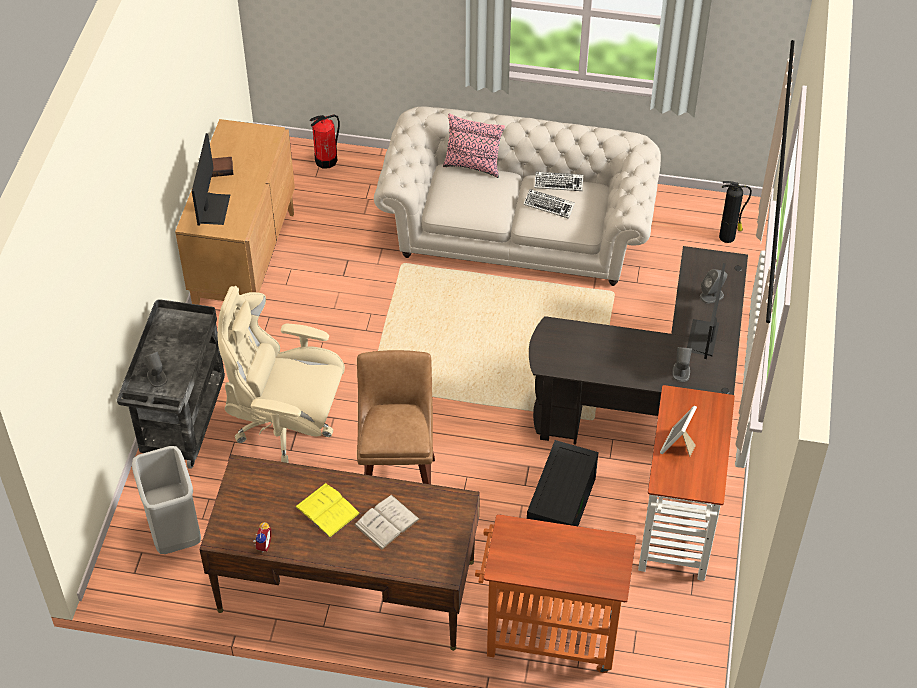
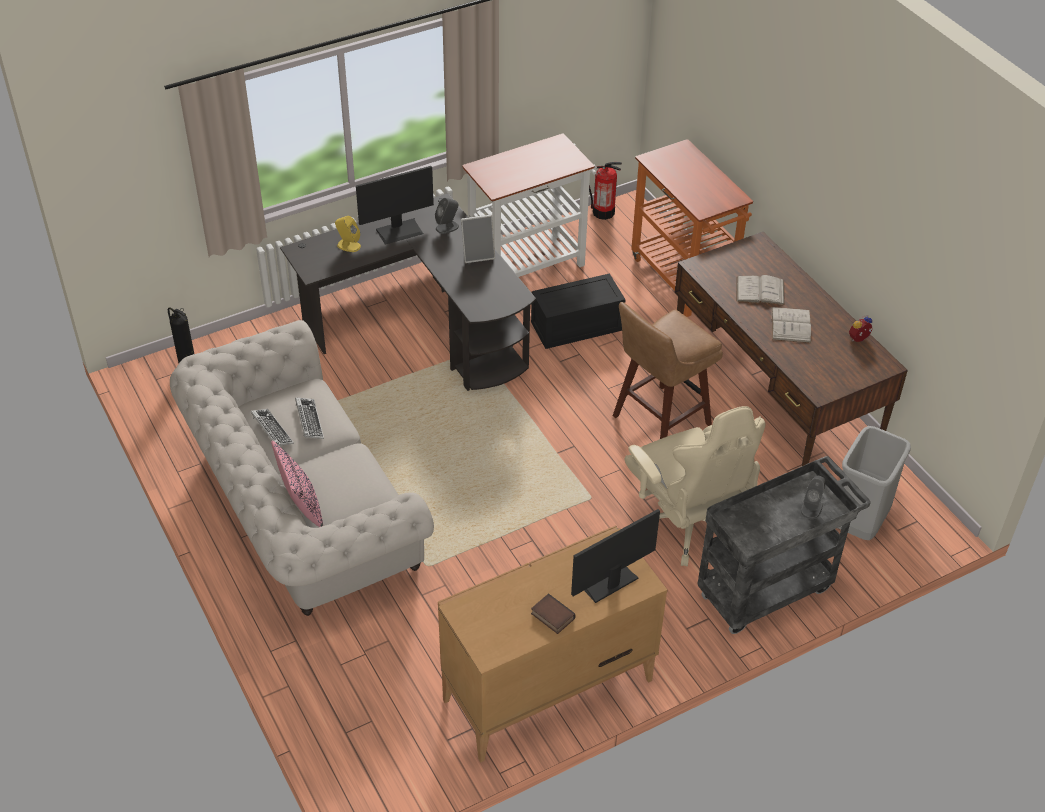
camera: 130 degrees left, 5 degrees down
yellow book [295,483,360,538] -> white book [772,307,811,343]
fire extinguisher [310,114,340,168] -> fire extinguisher moved to [589,162,622,220]
picture frame [660,406,697,457] -> picture frame moved to [461,215,495,263]
grey speaker [700,269,727,304] -> yellow speaker [335,216,361,252]

